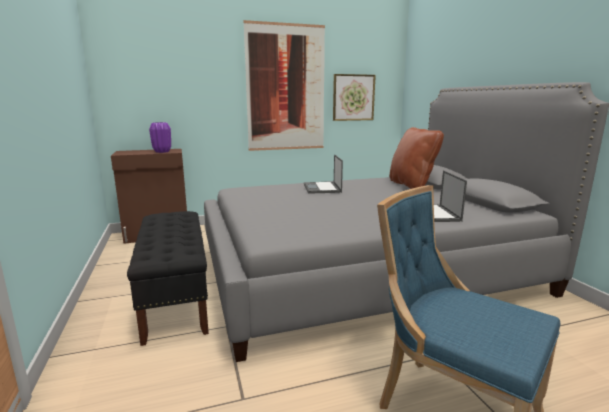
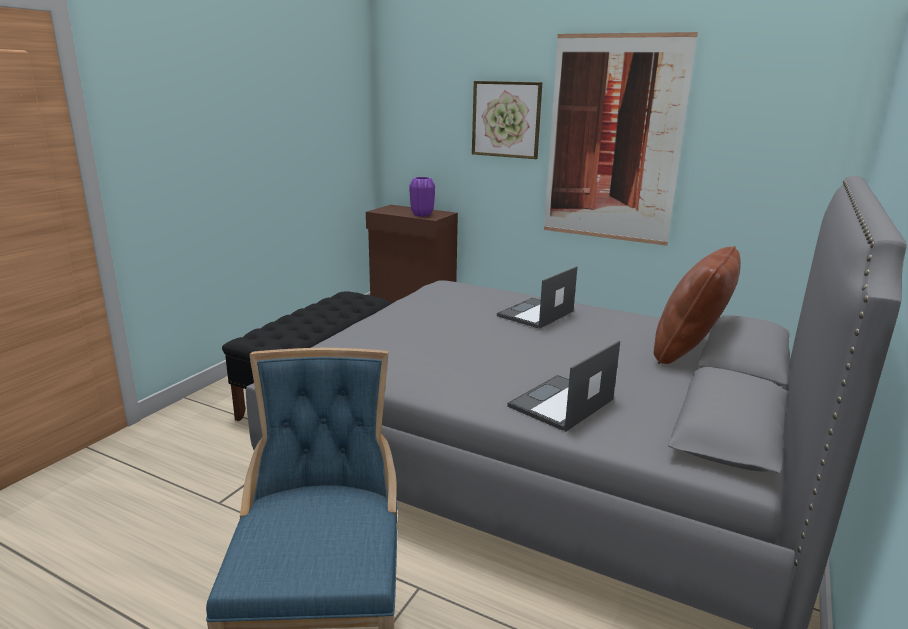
camera: 45 degrees right, 5 degrees up
picture [333,74,376,121] -> picture moved to [472,81,542,159]

